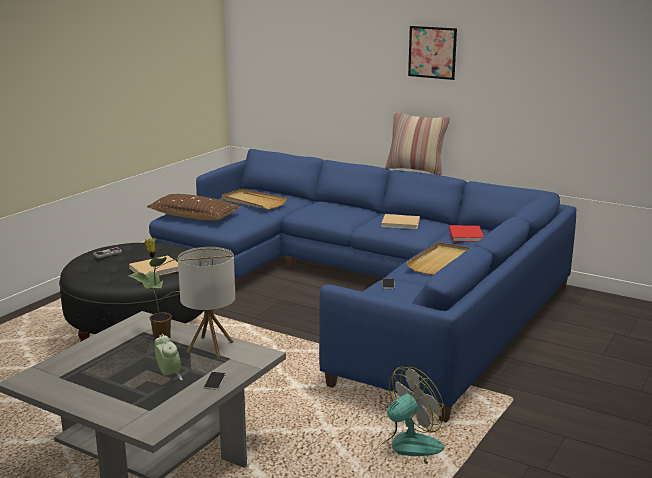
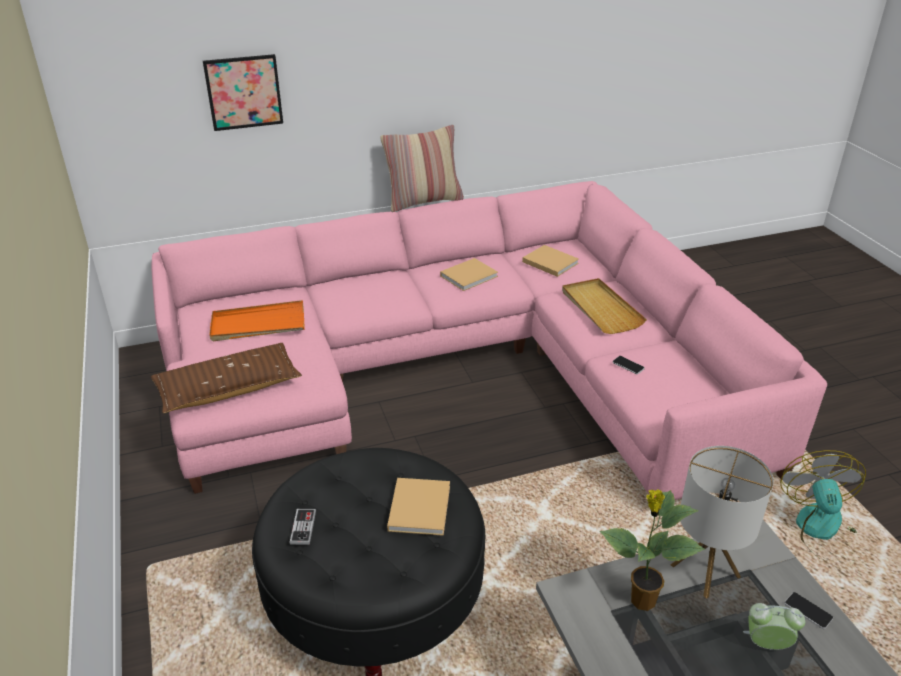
camera: 50 degrees left, 15 degrees up
blue sofa [149,149,576,422] -> pink sofa [151,181,827,500]
beige tray [222,189,287,210] -> orange tray [209,300,305,341]
picture [408,26,457,80] -> picture moved to [203,54,283,131]
red book [449,225,484,242] -> beige book [522,245,579,277]

